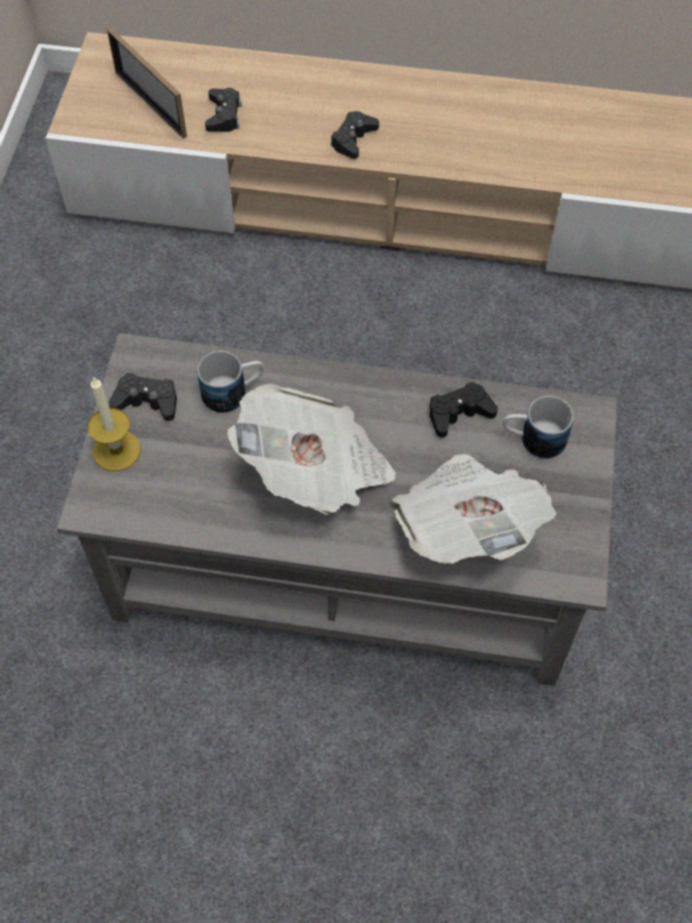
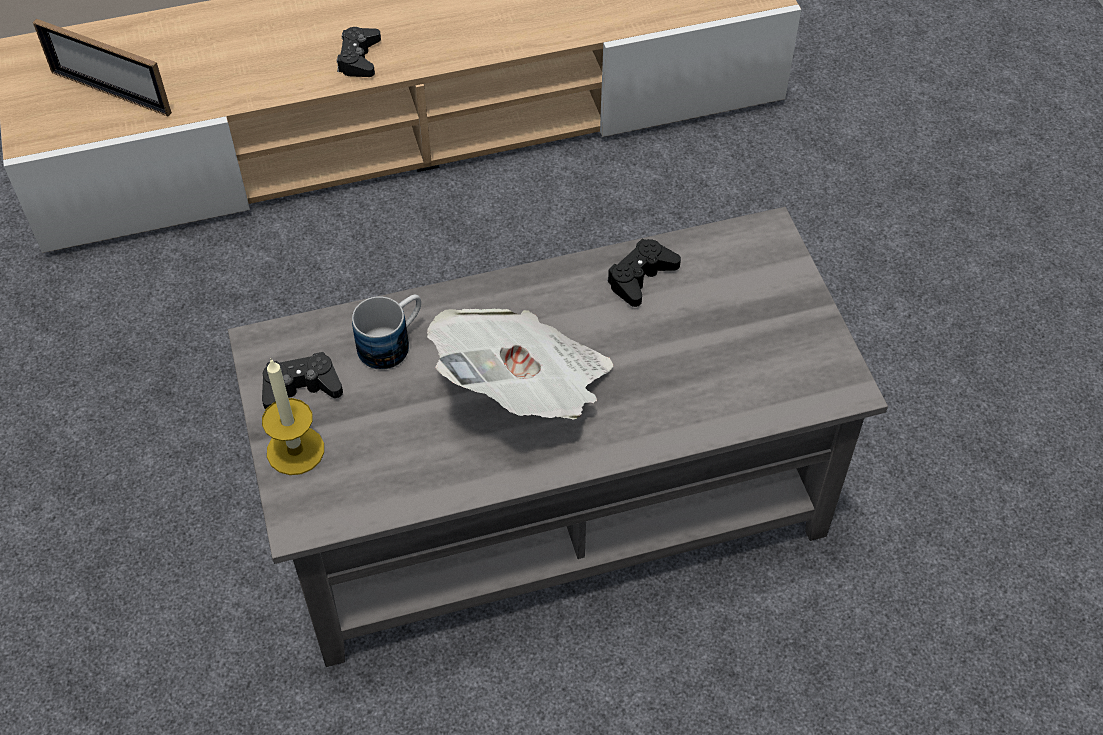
camera: 25 degrees left, 5 degrees down
black game controller [205,88,242,132] -> none
newspaper [392,454,556,564] -> none
mug [503,396,573,459] -> none

